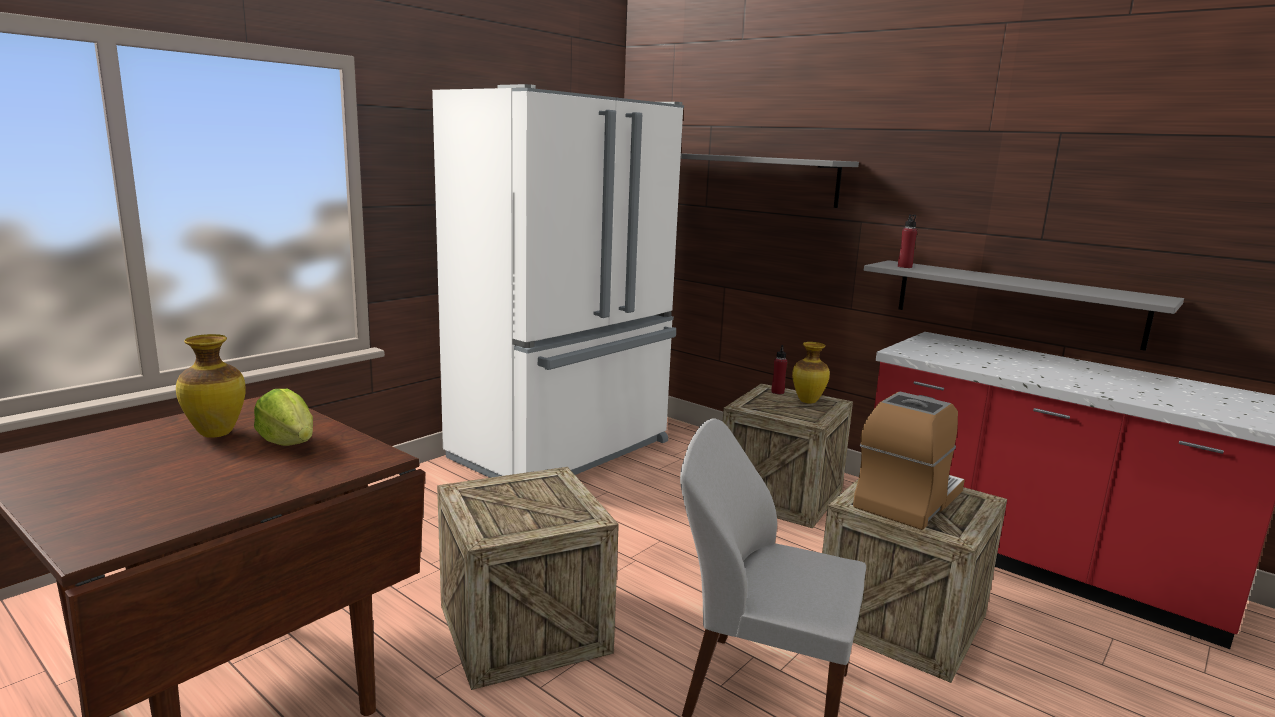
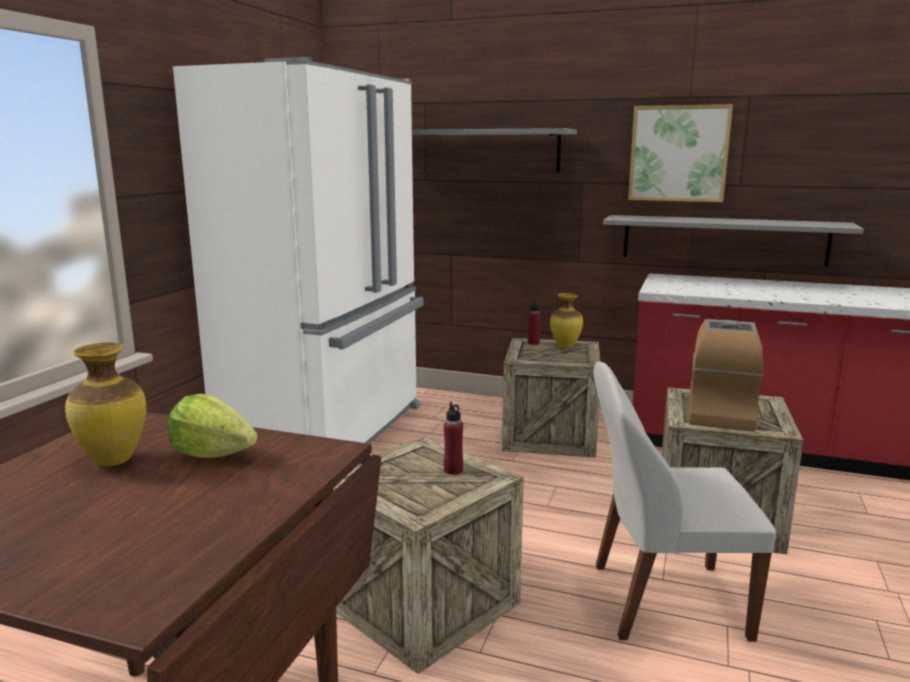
camera: 20 degrees left, 0 degrees up
red bottle [898,214,917,268] -> red bottle moved to [444,402,463,475]
none -> picture [628,104,733,202]

